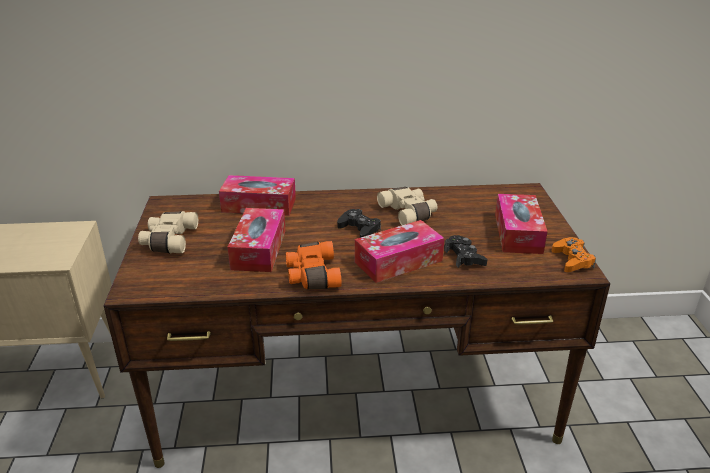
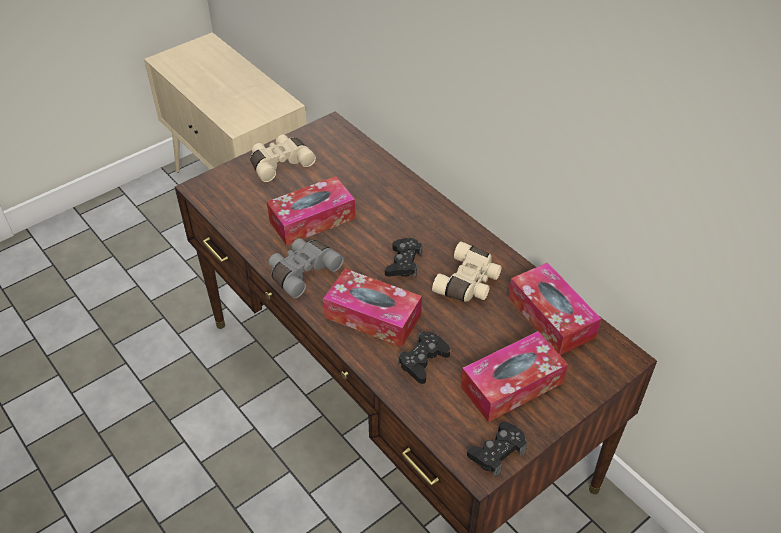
camera: 55 degrees right, 15 degrees up
tissue box [219,175,296,216] -> tissue box moved to [508,262,601,355]
orange binoculars [286,241,342,289] -> grey binoculars [268,238,344,298]
orange game controller [552,237,596,272] -> black game controller [467,422,527,477]

